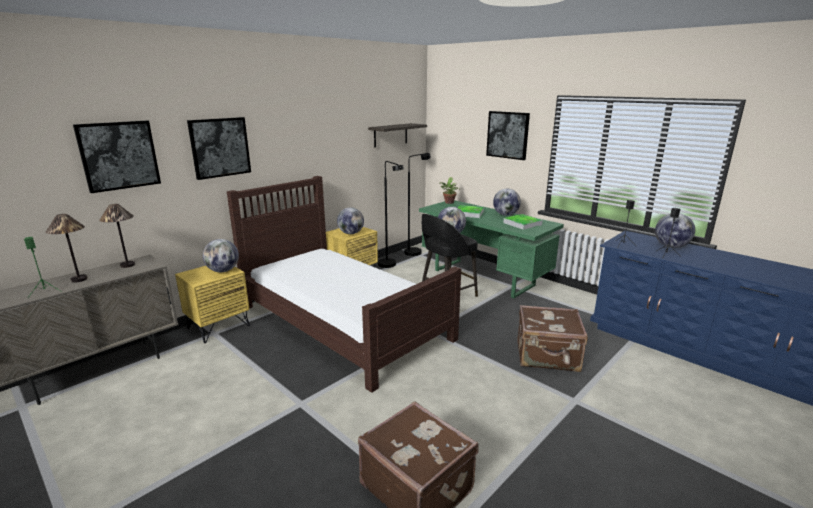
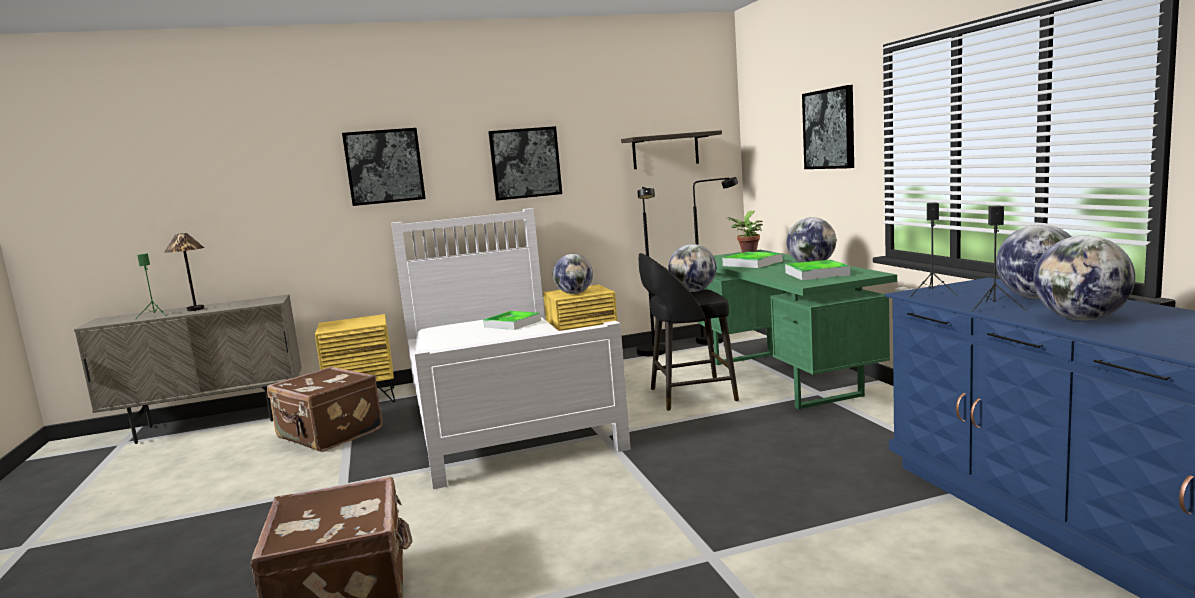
camera: 30 degrees right, 10 degrees down
picture [73,121,161,193] -> picture moved to [488,126,562,200]
table lamp [99,204,135,268] -> none
globe [203,239,239,272] -> globe moved to [1034,235,1135,320]
brown bed [227,176,461,393] -> white bed [391,208,631,489]
brown suitcase [517,305,588,372] -> brown suitcase moved to [267,367,383,452]
none -> tray [483,311,541,330]

